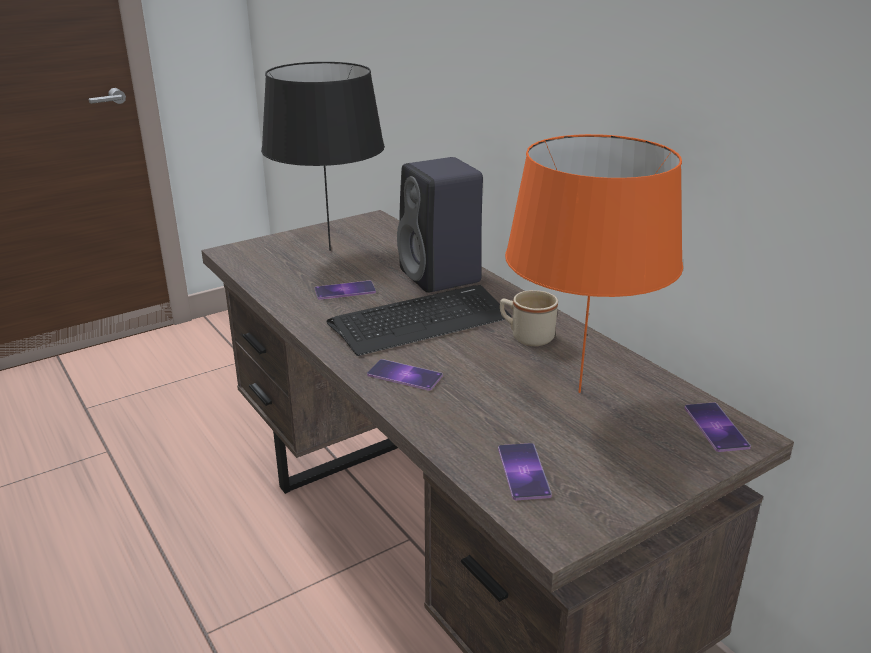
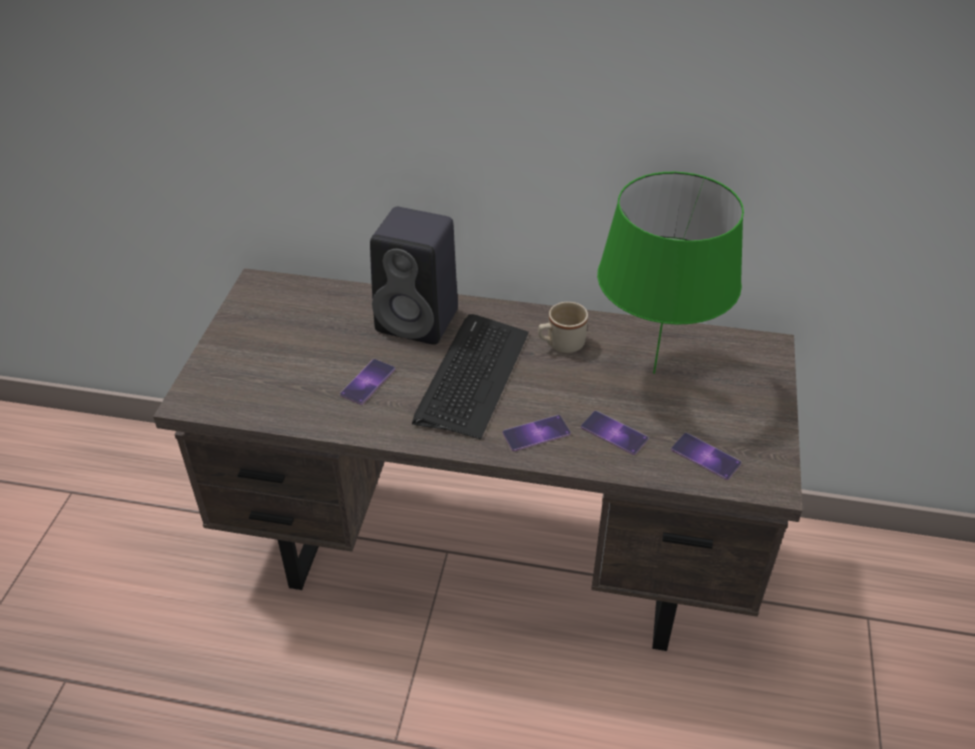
camera: 45 degrees left, 15 degrees up
black table lamp [261,62,385,251] -> none
orange table lamp [505,134,683,393] -> green table lamp [597,172,744,374]
phone [685,402,751,452] -> phone moved to [581,411,649,455]

